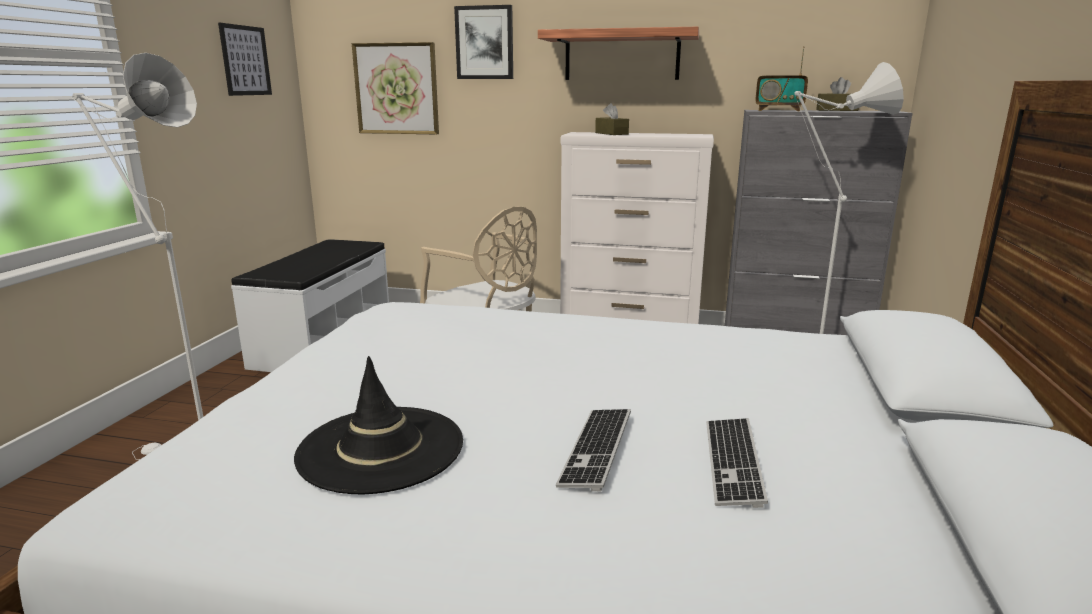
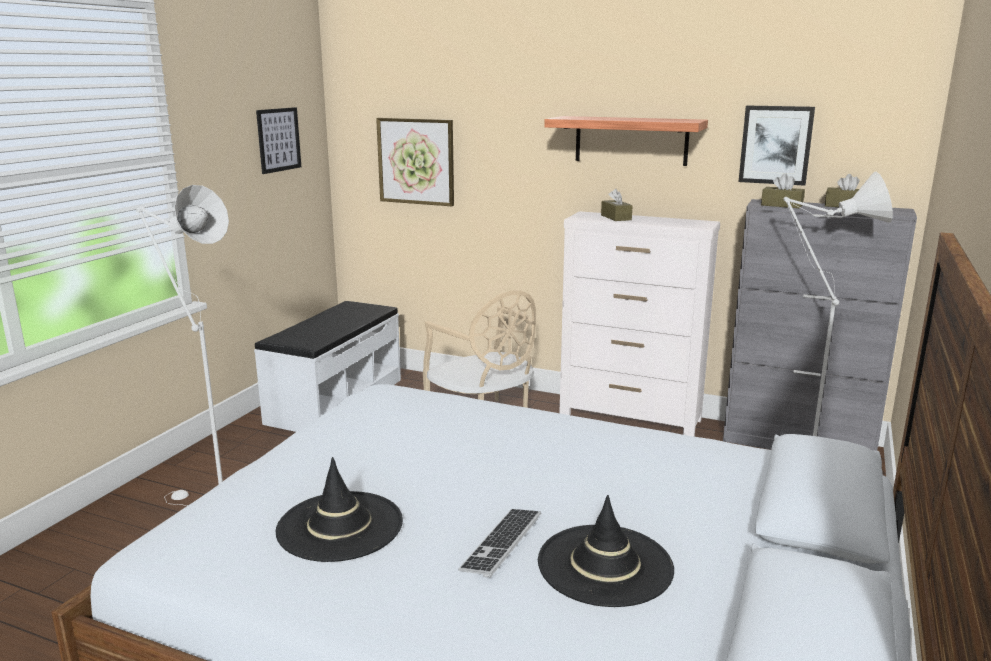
camera: 10 degrees right, 0 degrees up
picture [454,5,513,79] -> picture moved to [739,105,815,186]
keyboard [706,418,768,508] -> black hat [538,495,674,607]
radio [755,46,808,111] -> brown tissue box [761,173,805,208]

